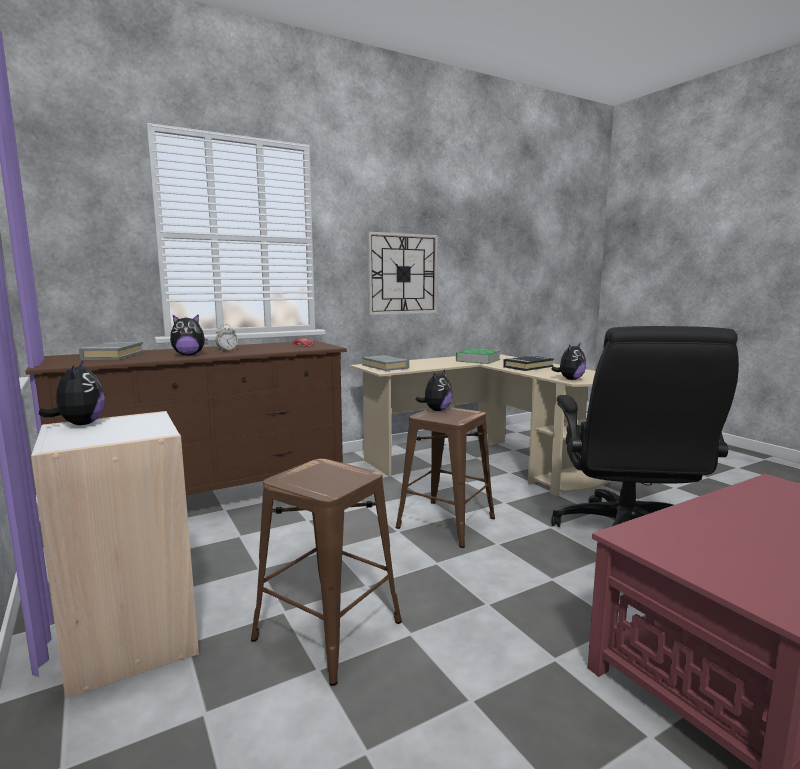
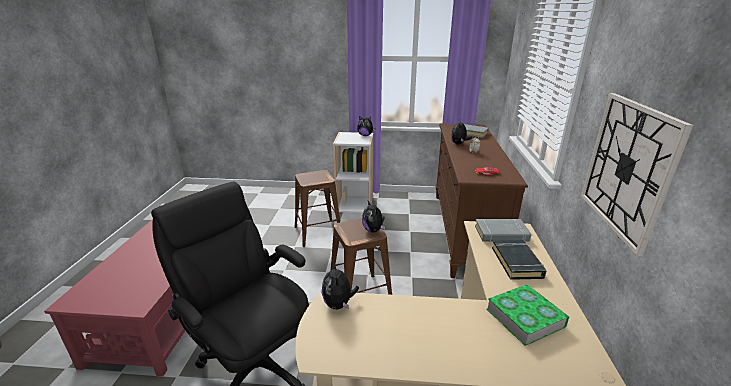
camera: 125 degrees right, 15 degrees up
black book [503,356,554,371] -> black book moved to [492,240,547,280]

